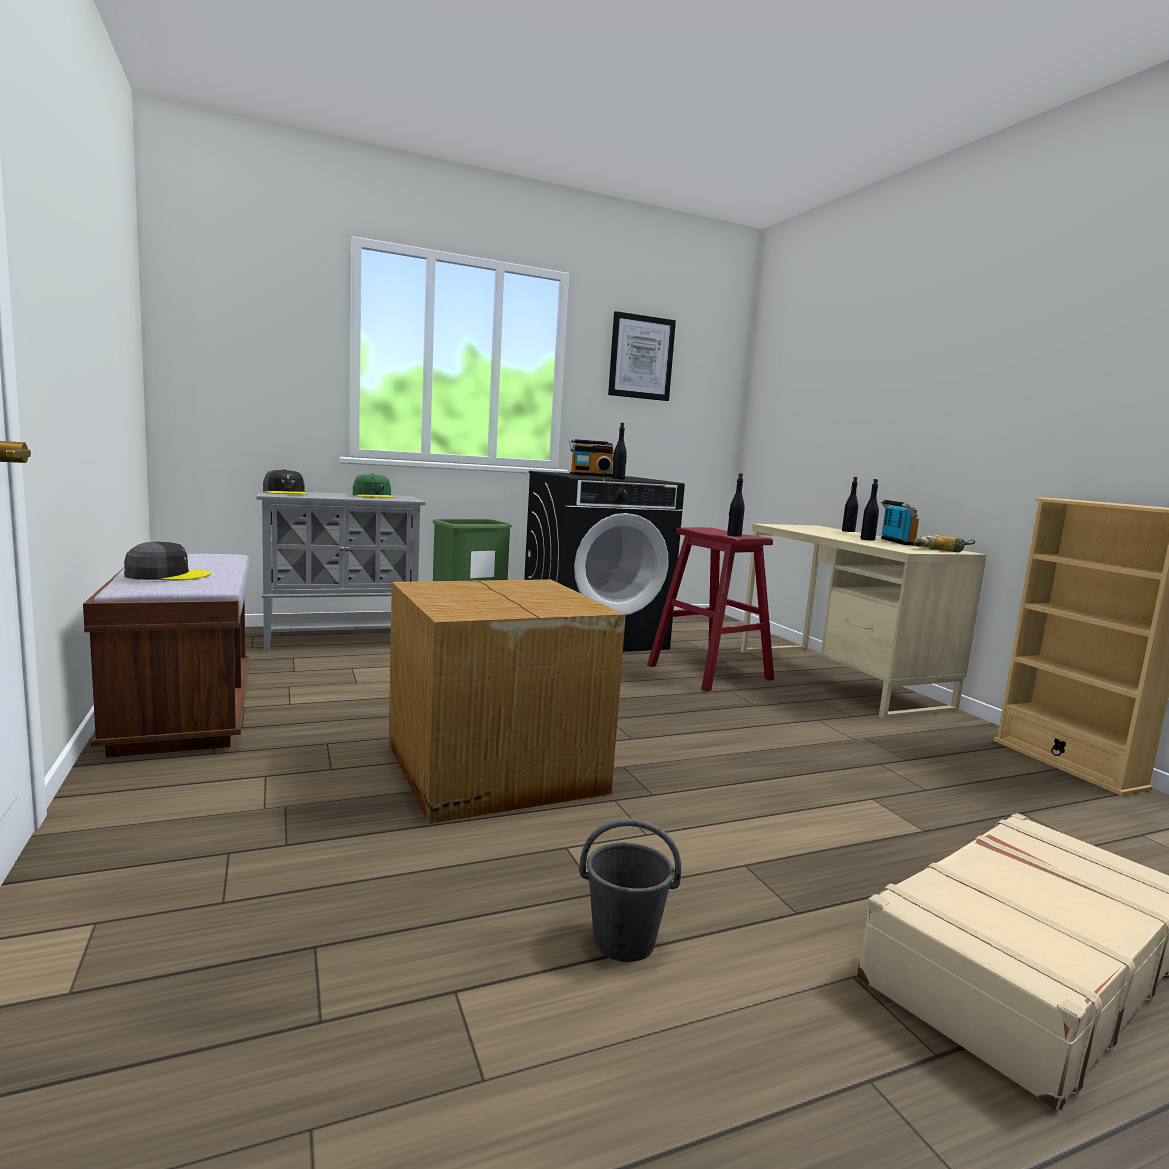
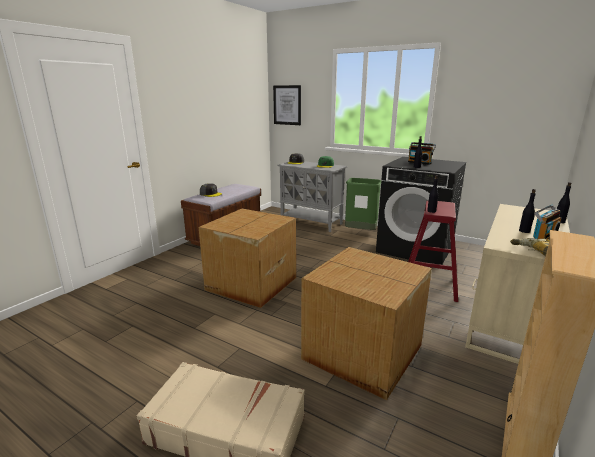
camera: 55 degrees right, 10 degrees up
grey bucket [579,819,681,962] -> none
picture [608,311,676,401] -> picture moved to [273,85,301,125]
none -> cardboard box [301,247,432,400]

